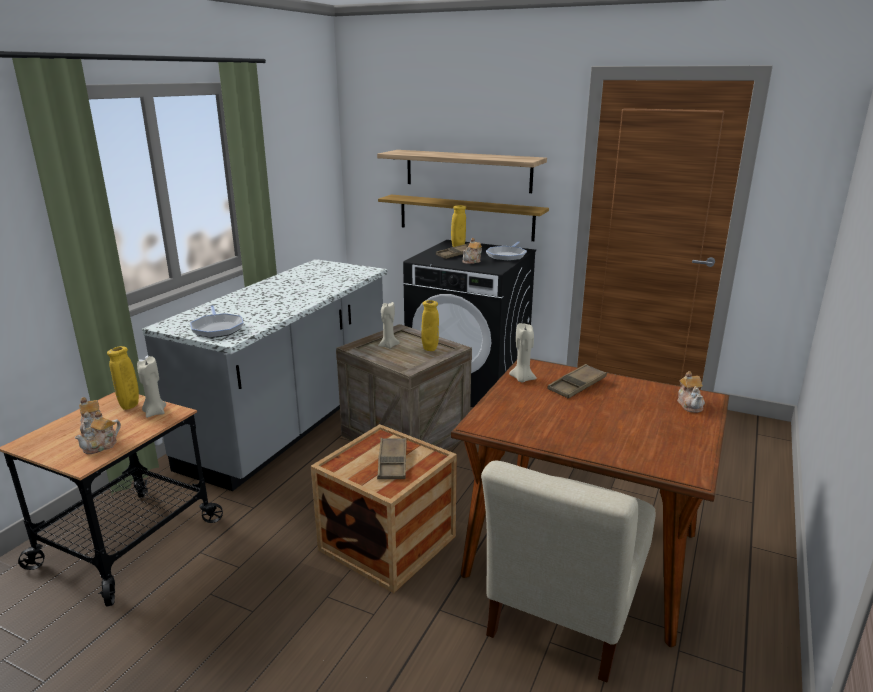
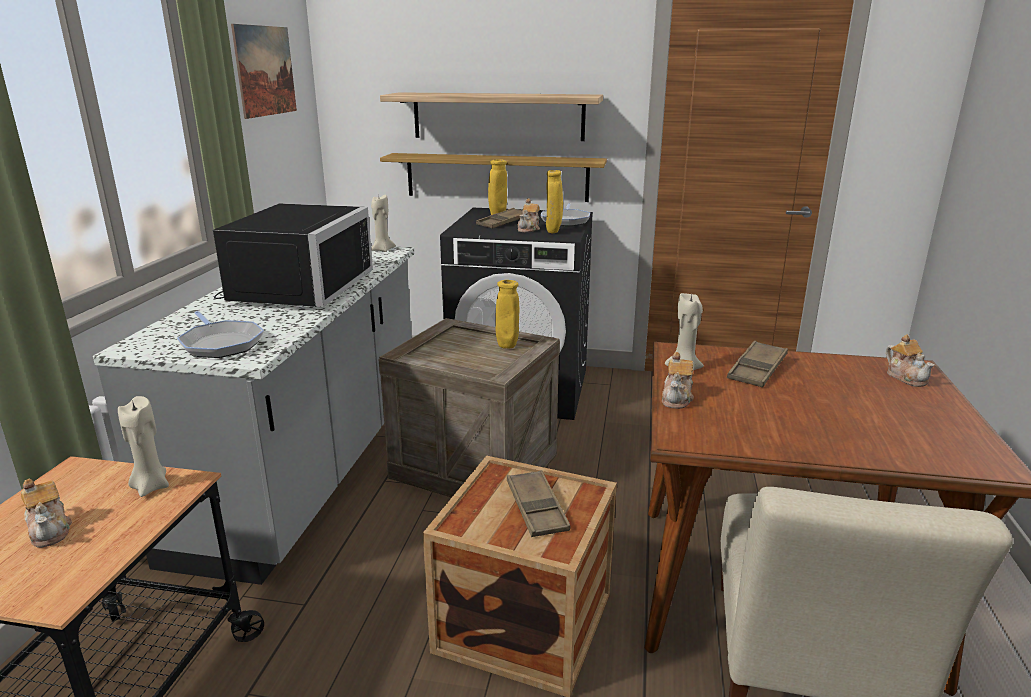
camera: 15 degrees left, 0 degrees up
teapot [75,411,121,454] -> teapot moved to [662,352,694,409]
yellow vase [107,346,139,410] -> yellow vase moved to [546,170,563,233]
beige candle [378,302,400,349] -> beige candle moved to [371,195,396,252]
none -> black microwave [213,204,373,307]
none -> picture [231,24,297,119]

